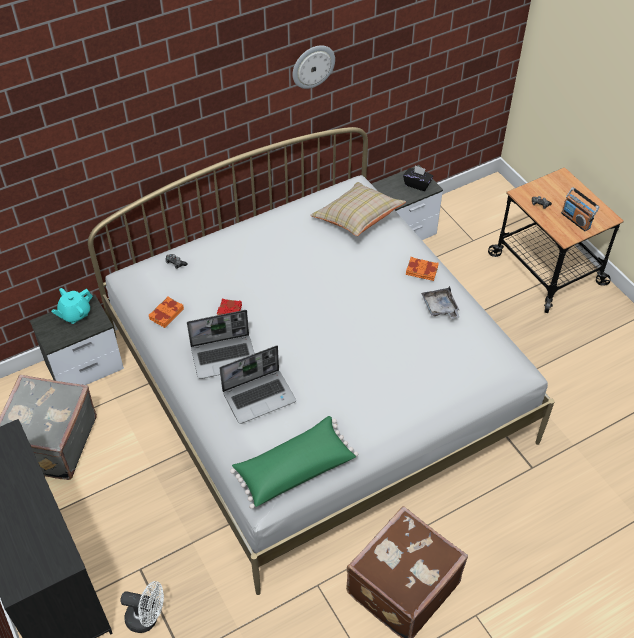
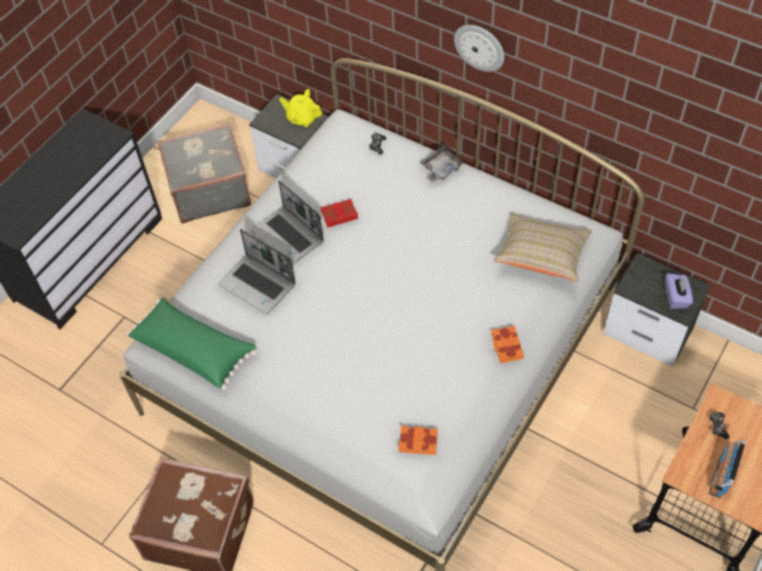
camera: 65 degrees right, 5 degrees up
turquoise teapot [51,288,93,324] -> yellow teapot [279,89,322,127]
white fan [120,581,164,633] -> none
orange book [149,296,184,328] -> orange book moved to [398,426,438,455]
wall clock [292,45,335,89] -> wall clock moved to [454,25,504,72]
black tissue box [403,165,433,191] -> purple tissue box [665,273,693,309]
grey tray [421,286,459,319] -> grey tray moved to [420,146,465,183]

